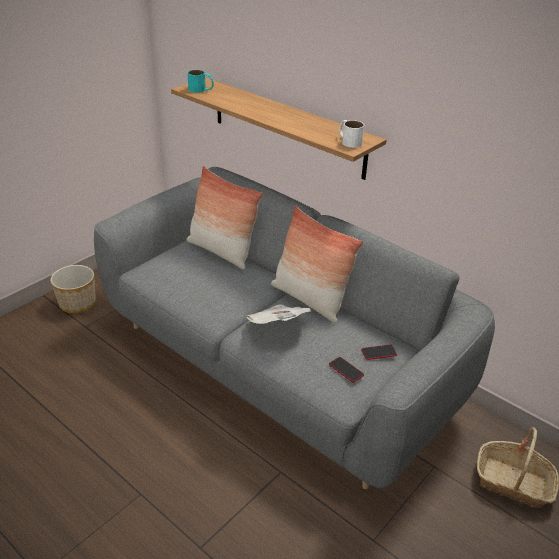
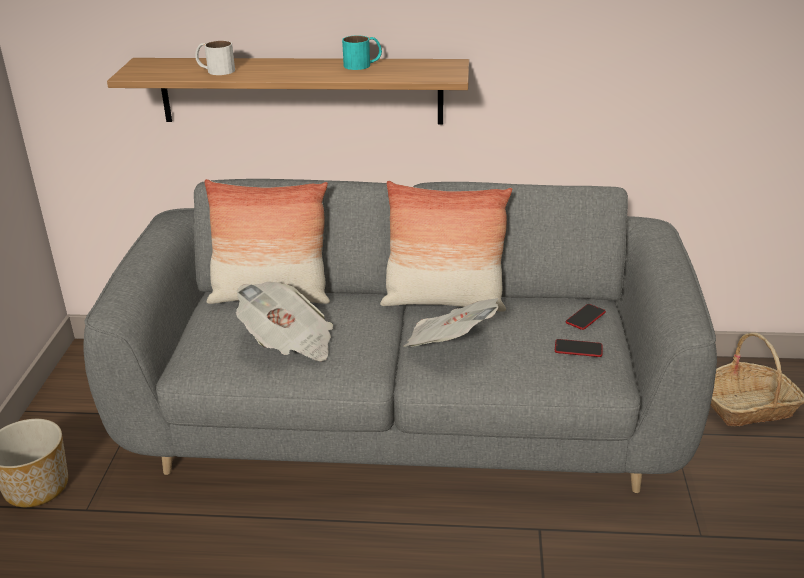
camera: 35 degrees left, 5 degrees down
turquoise mug [188,70,214,93] -> turquoise mug moved to [342,36,382,70]
white mug [339,120,364,148] -> white mug moved to [195,41,235,75]
none -> newspaper [236,282,333,361]

